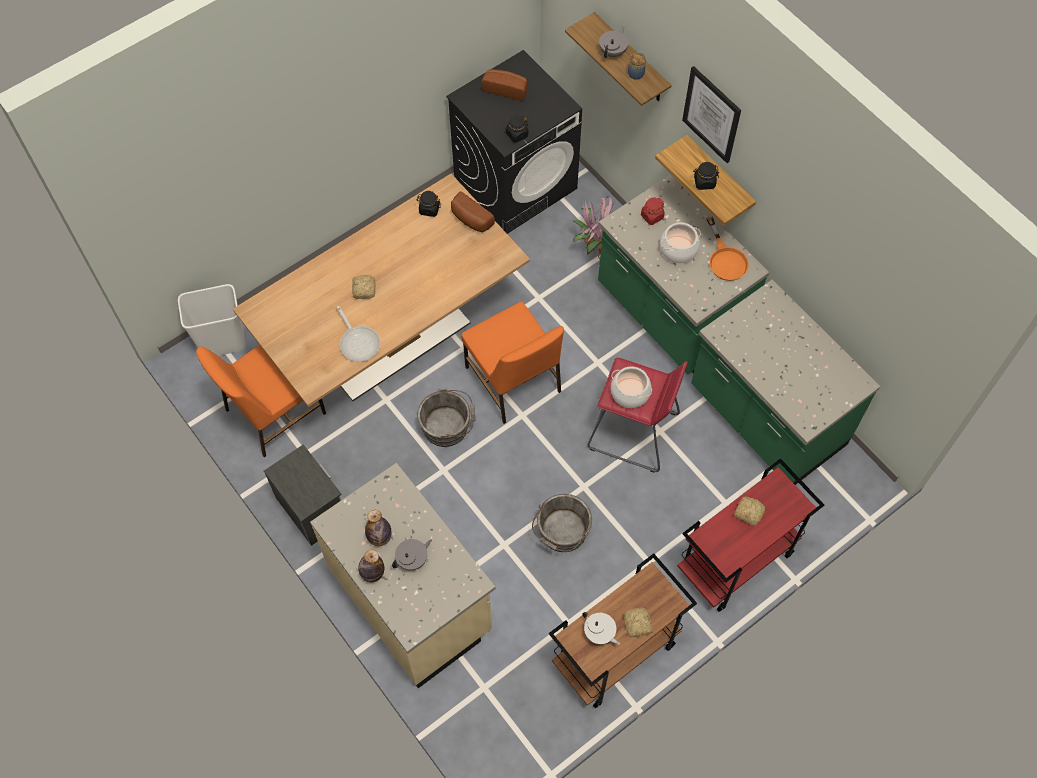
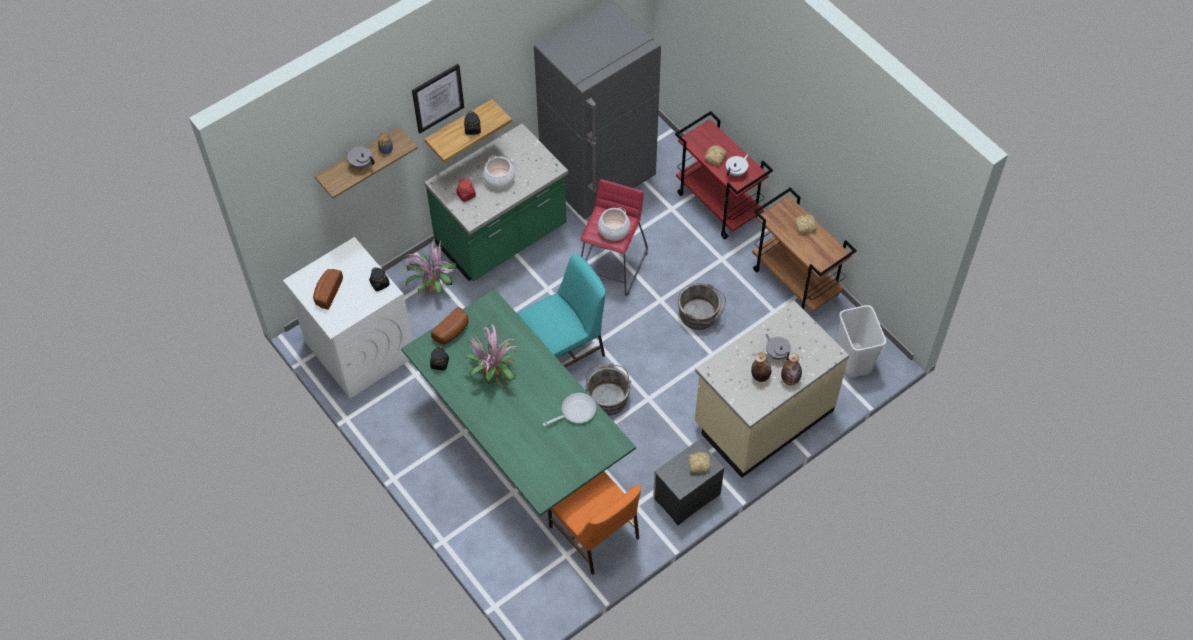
camera: 90 degrees left, 5 degrees down
white trash can [178,284,246,356] -> white trash can moved to [838,305,886,377]
beige dining table [233,174,530,407] -> green dining table [401,289,636,516]
bread [352,275,376,299] -> bread moved to [689,452,711,473]
black washing machine [446,50,582,234] -> white washing machine [283,237,413,398]
orange chair [461,302,564,424] -> turquoise chair [518,254,606,367]
white teapot [583,612,620,645] -> white teapot moved to [726,154,748,176]
green counter [691,280,880,485] -> grey fridge [534,0,661,219]
orange frying pan [707,217,749,281] -> none
none -> potted plant [463,324,521,390]

